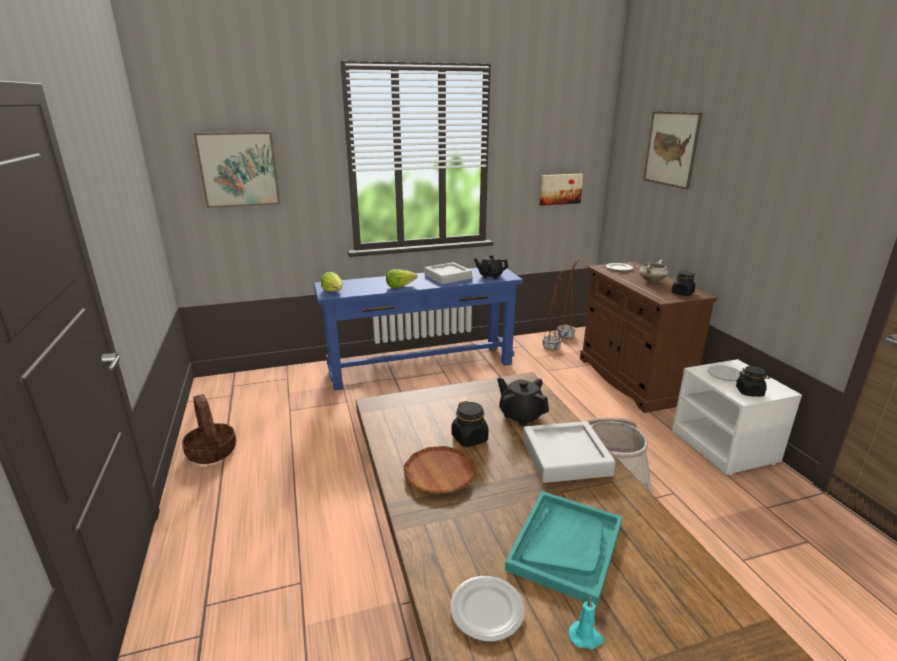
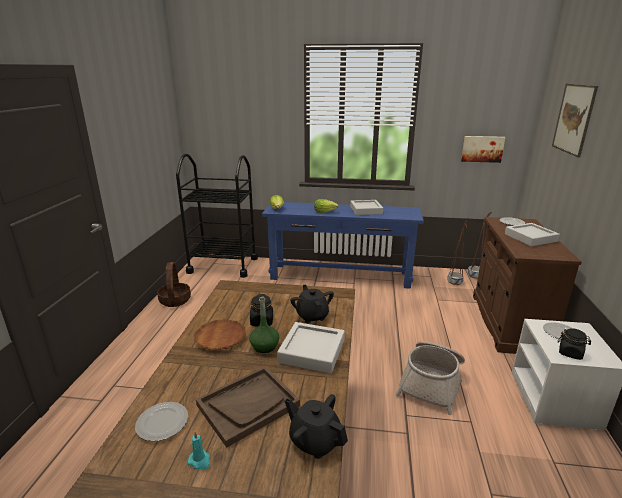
camera: 25 degrees right, 0 degrees up
picture [194,132,280,208] -> none
black teapot [474,255,508,279] -> black teapot moved to [285,394,348,459]
turquoise tray [505,491,622,607] -> brown tray [196,366,300,448]
white cooking pot [639,260,668,283] -> grey tray [505,223,560,246]
black jar [671,271,695,296] -> none
none -> black cart [176,154,258,278]
none -> green bottle [249,297,279,353]

